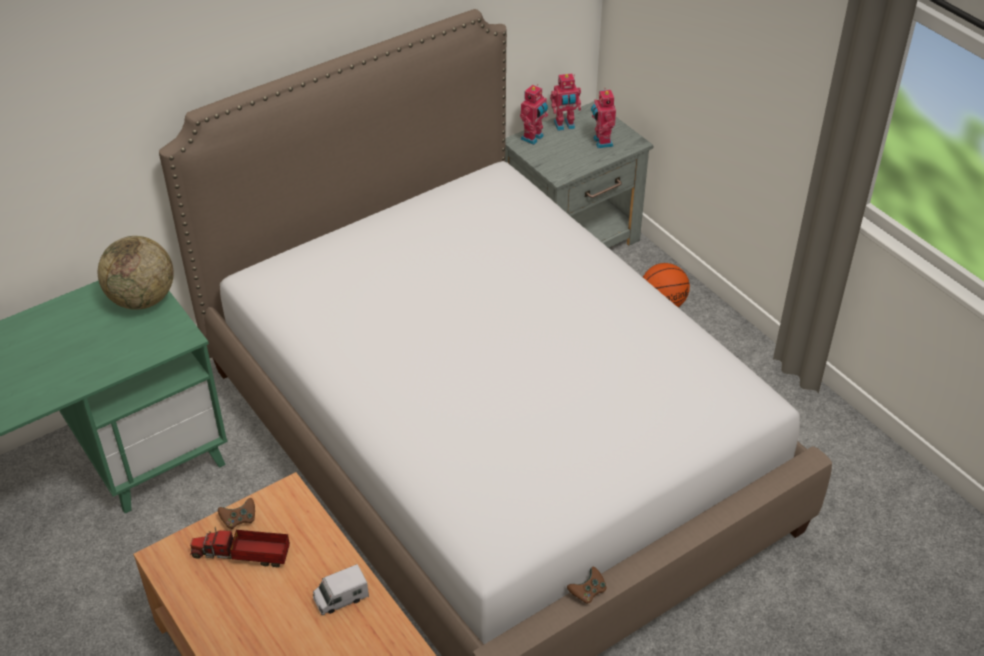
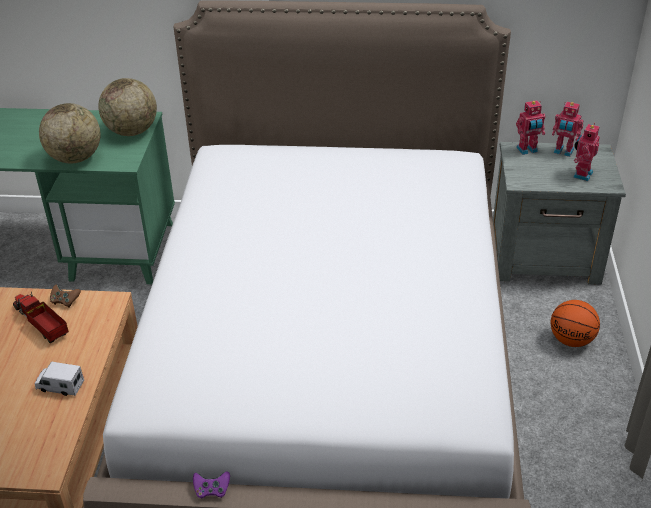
camera: 40 degrees right, 5 degrees down
brown game controller [567,567,606,604] -> purple game controller [193,471,230,499]
none -> globe [39,103,101,163]

